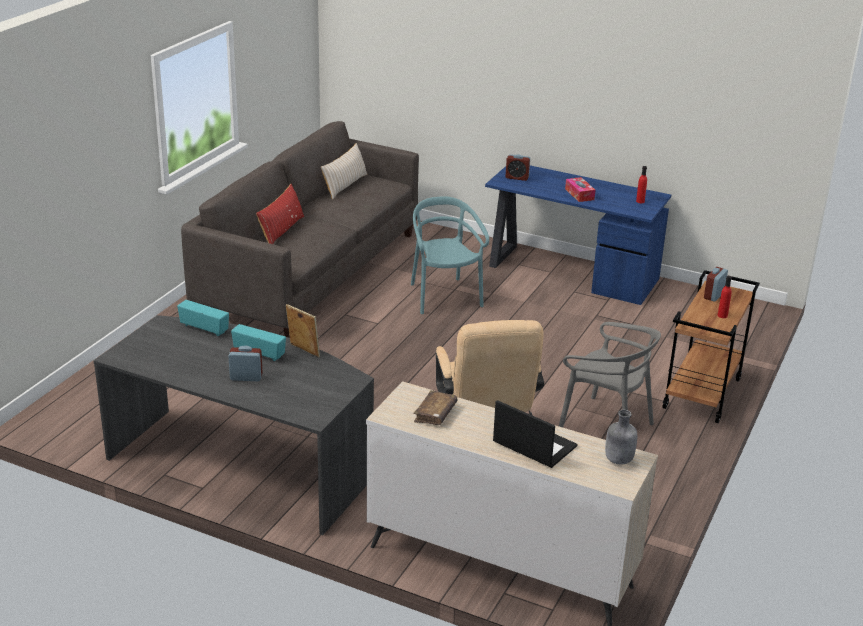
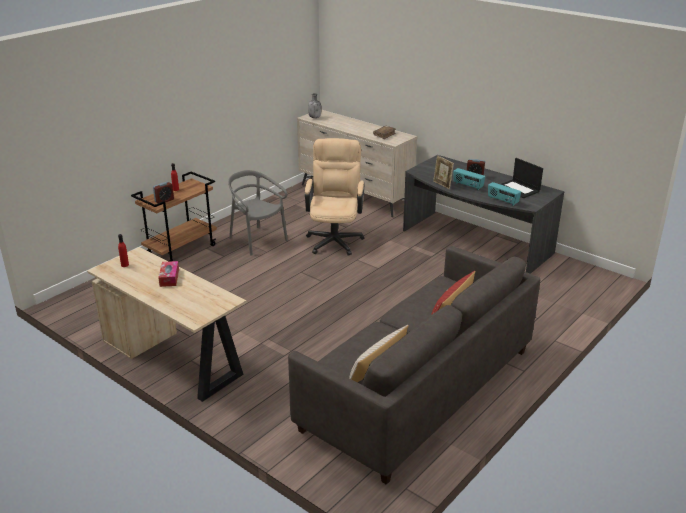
camera: 165 degrees left, 0 degrees up
turquoise chair [411,196,489,314] -> none
blue desk [485,165,671,305] -> beige desk [87,247,247,402]
laptop [493,400,578,468] -> laptop moved to [501,158,543,198]
alarm clock [505,154,530,181] -> none

